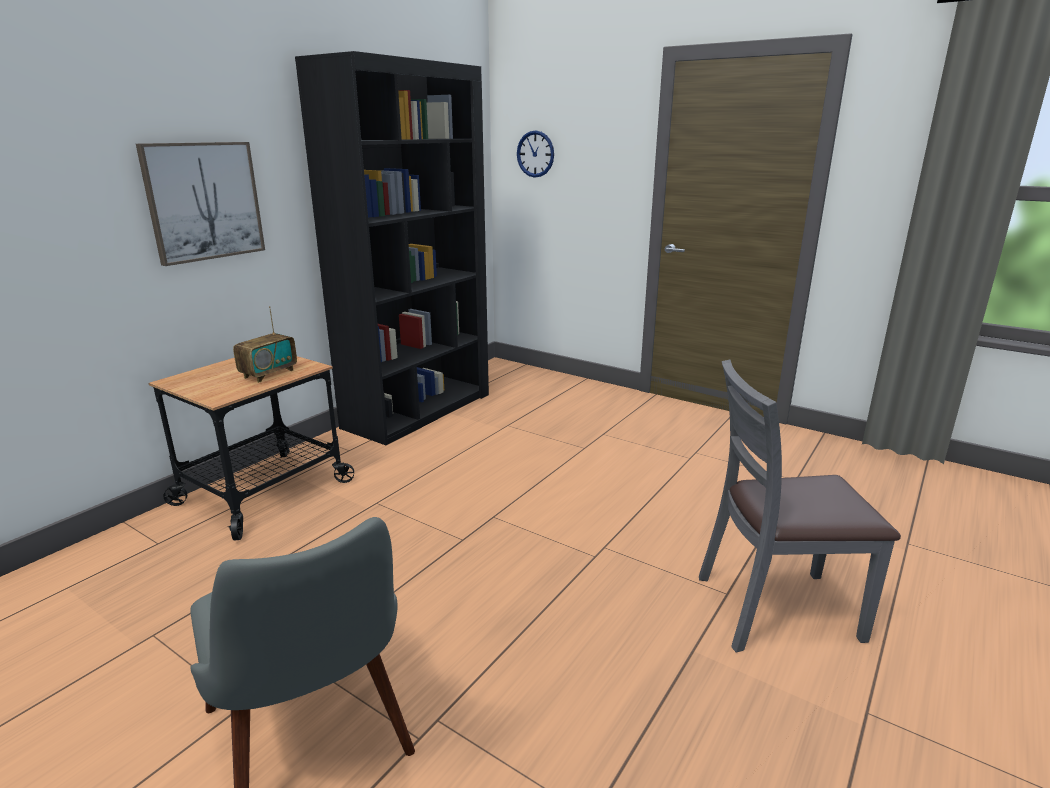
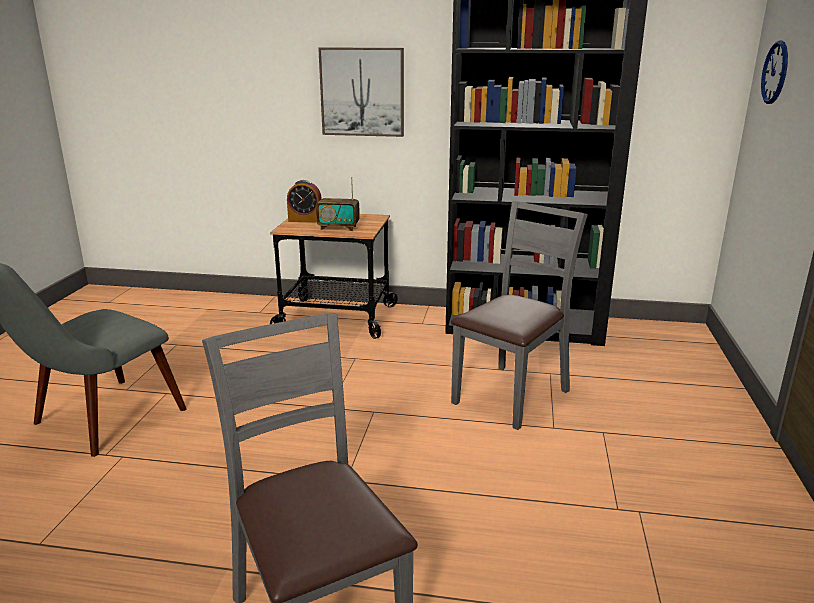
camera: 65 degrees right, 0 degrees up
none -> alarm clock [287,180,322,223]
none -> grey chair [451,201,588,430]

